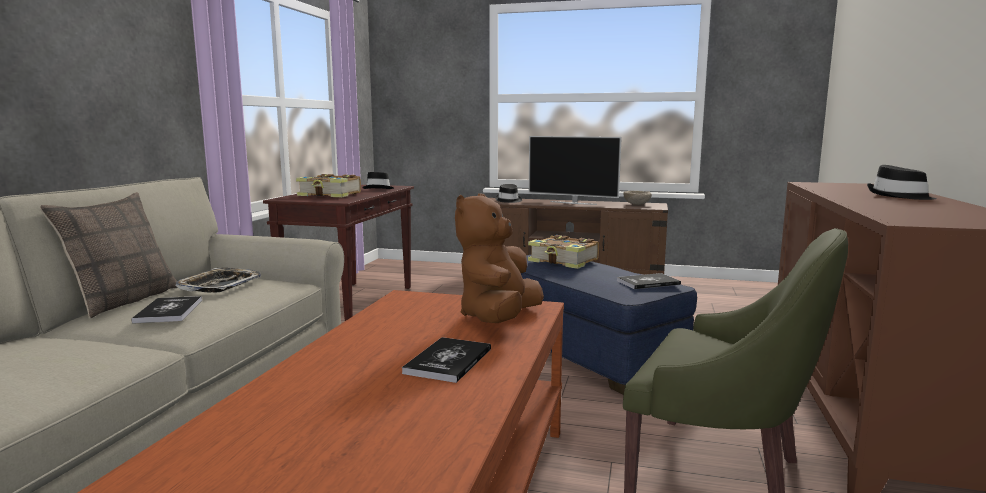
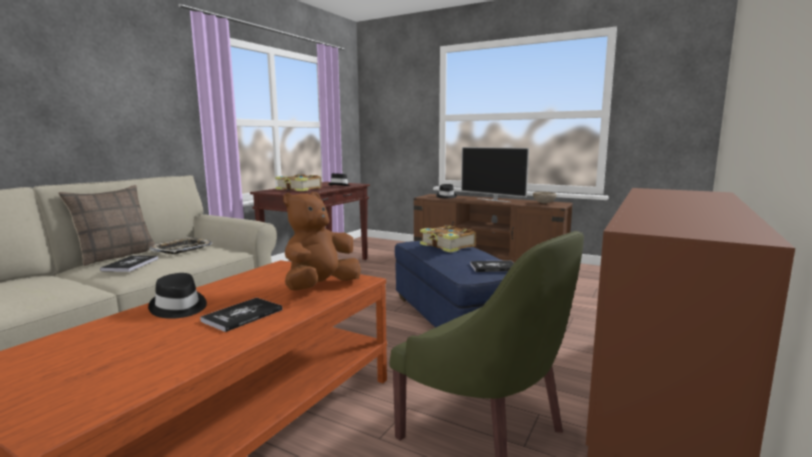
camera: 15 degrees right, 0 degrees up
black hat [867,165,937,200] -> black hat moved to [148,273,207,319]

